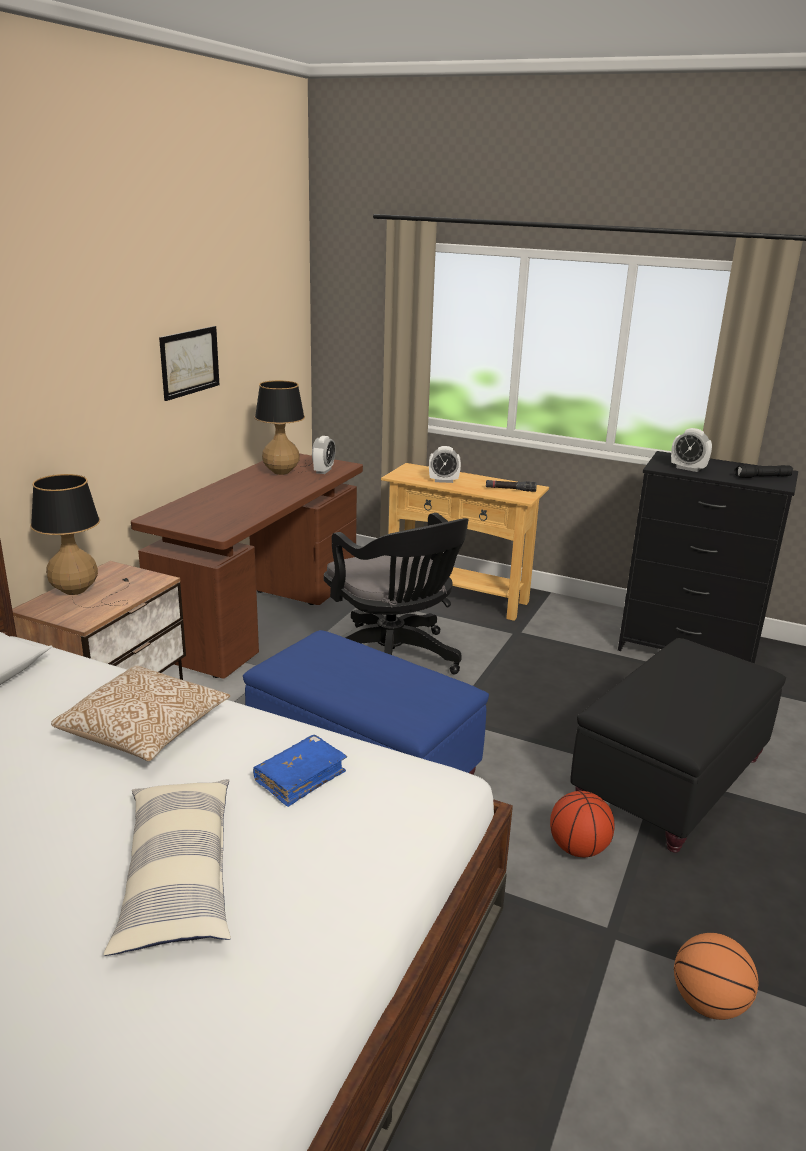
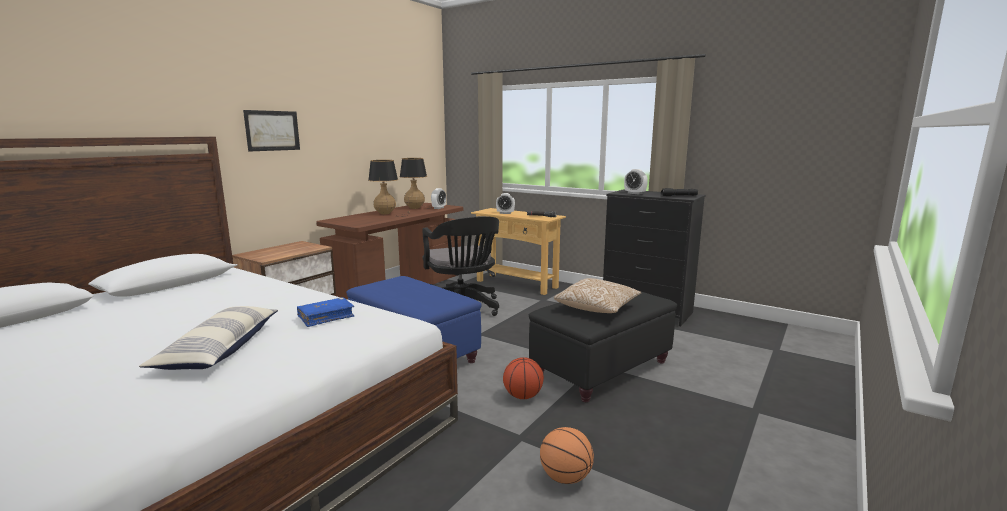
camera: 10 degrees right, 10 degrees down
table lamp [30,474,130,608] -> table lamp moved to [368,160,409,217]
pillow [51,665,230,761] -> pillow moved to [554,278,641,313]
picture [159,326,219,401] -> picture moved to [243,110,300,151]

